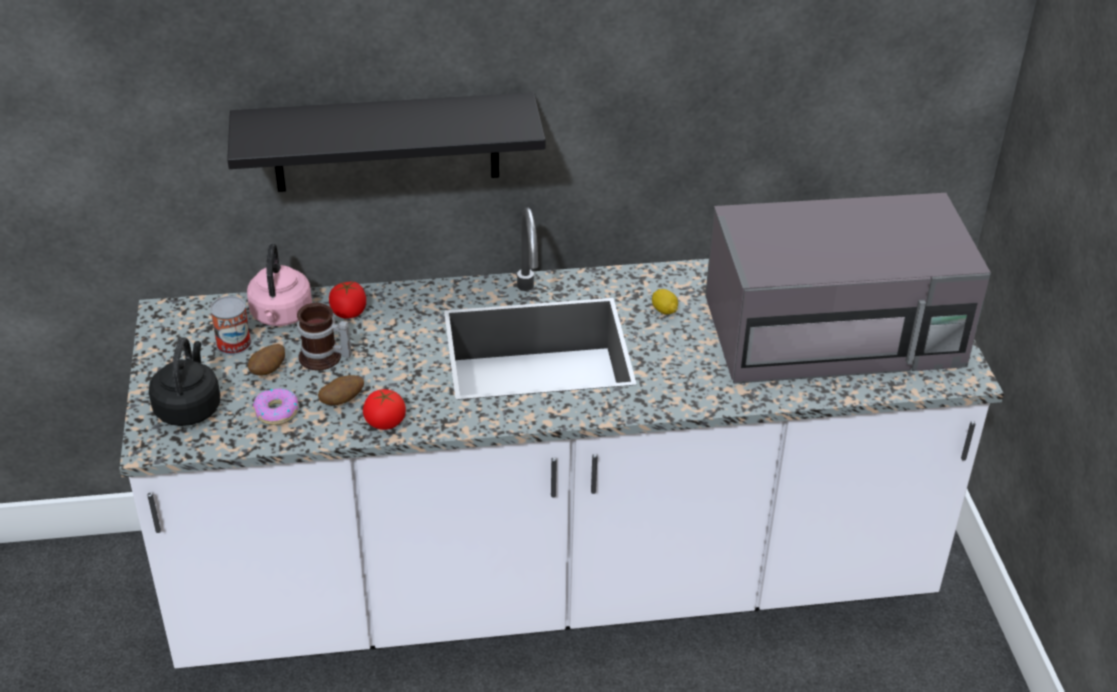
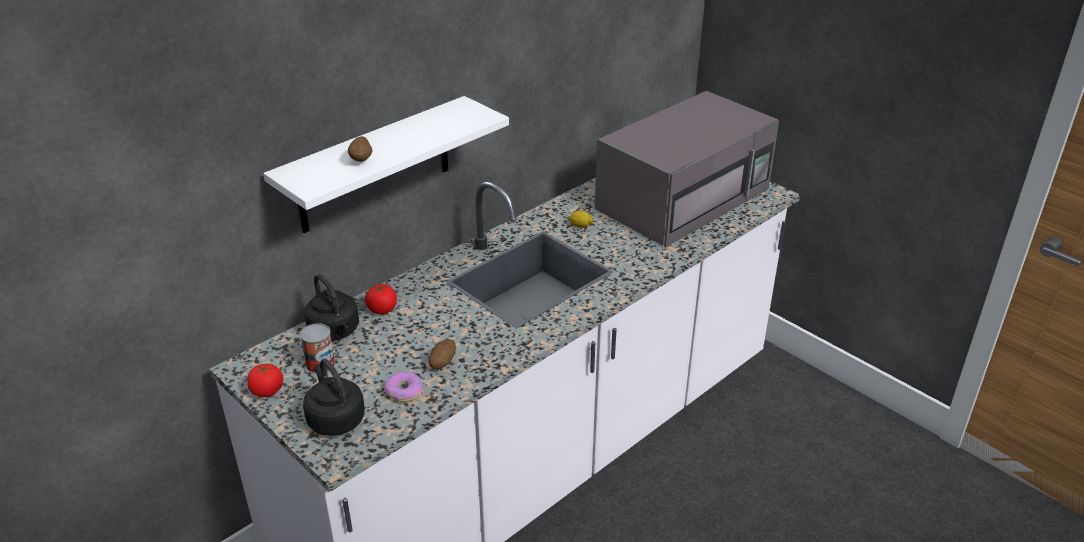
camera: 35 degrees left, 5 degrees down
black shelf [227,92,546,192] -> white shelf [263,96,509,233]
pink kettle [247,243,312,326] -> black kettle [304,274,359,341]
potato [248,344,285,376] -> potato moved to [348,136,373,162]
mug [297,303,352,371] -> none
tomato [363,389,406,430] -> tomato moved to [247,363,283,397]

